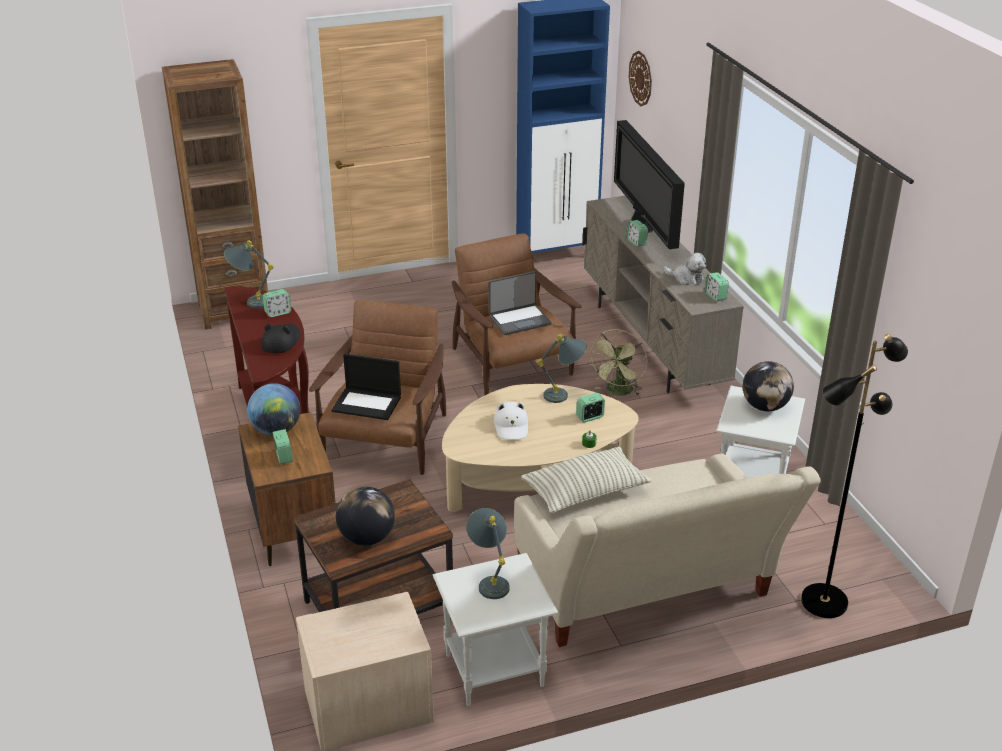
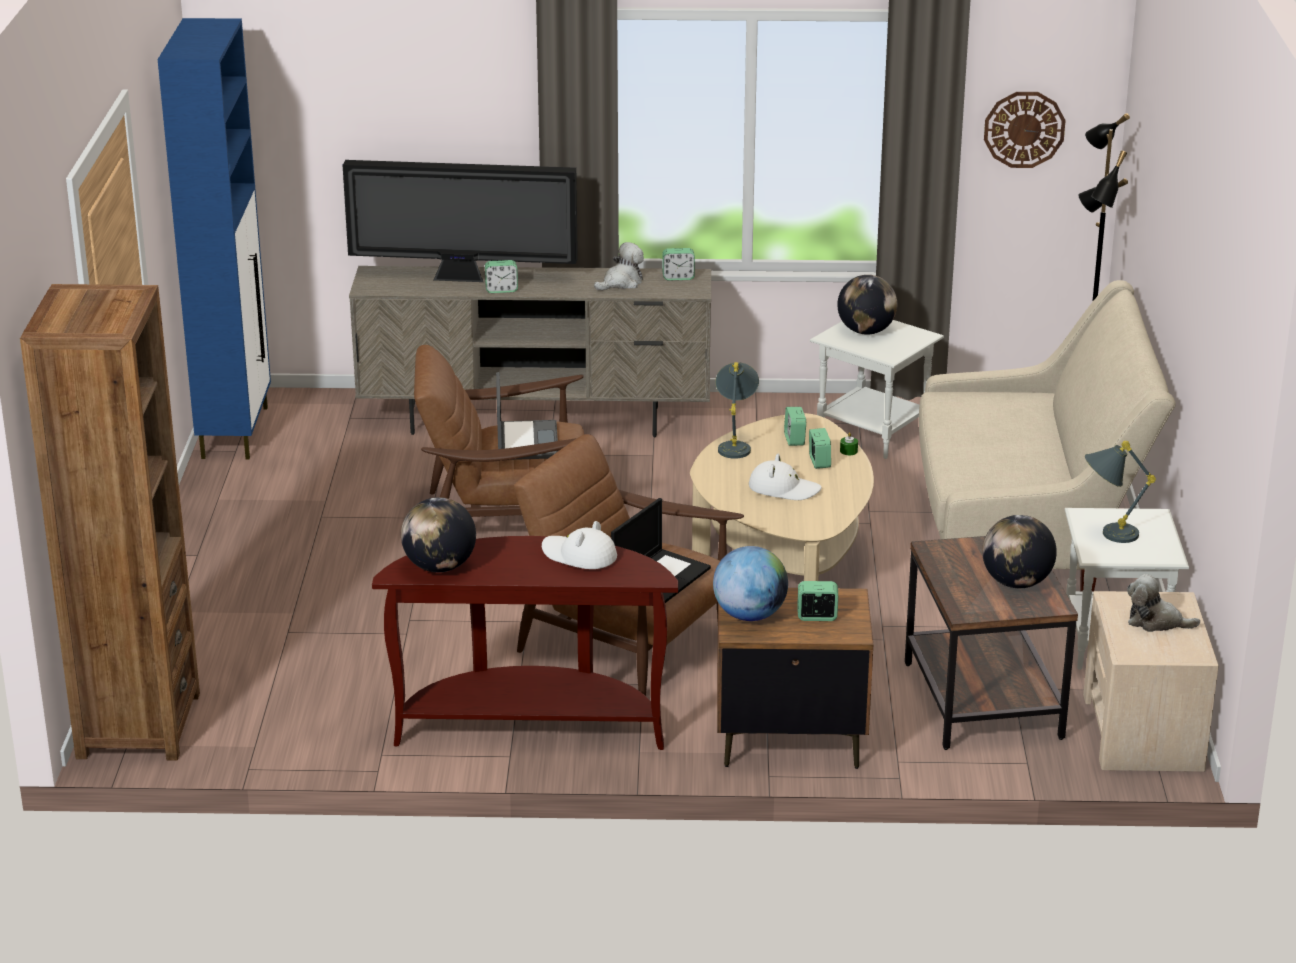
camera: 70 degrees left, 5 degrees down
grey table lamp [224,240,274,308] -> globe [401,497,476,573]
black hat [261,323,301,353] -> white hat [542,521,617,569]
alarm clock [263,289,291,317] -> alarm clock moved to [809,428,831,469]
pillow [521,447,651,513] -> none
green fan [588,329,647,396] -> none
wall clock [629,51,652,106] -> wall clock moved to [984,92,1066,168]
none -> plush toy [1127,574,1200,632]

